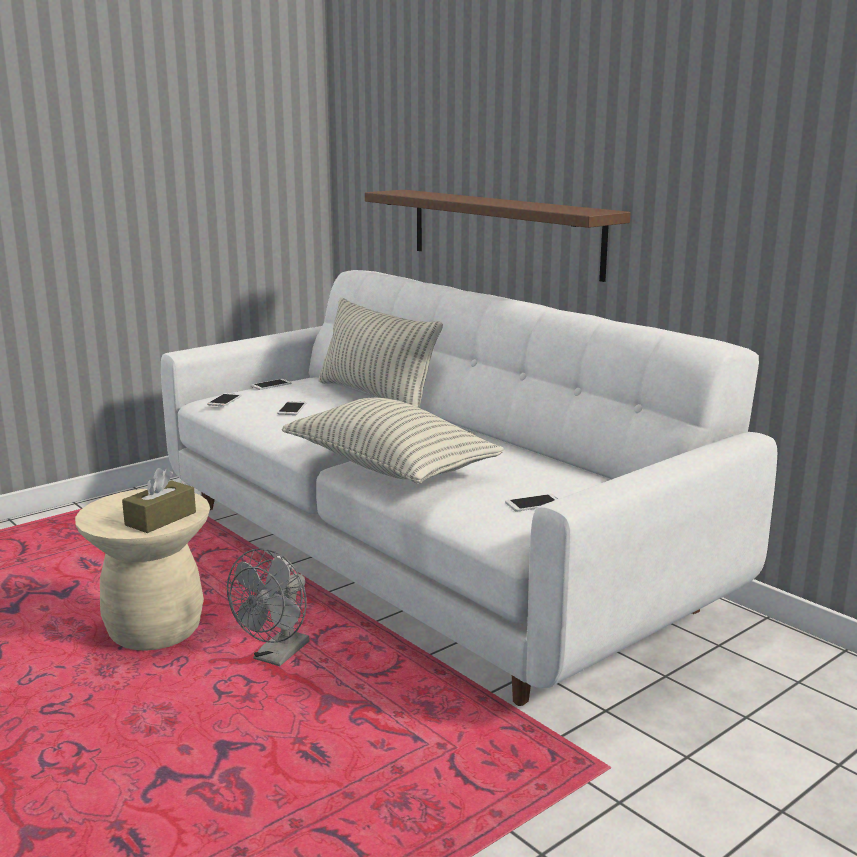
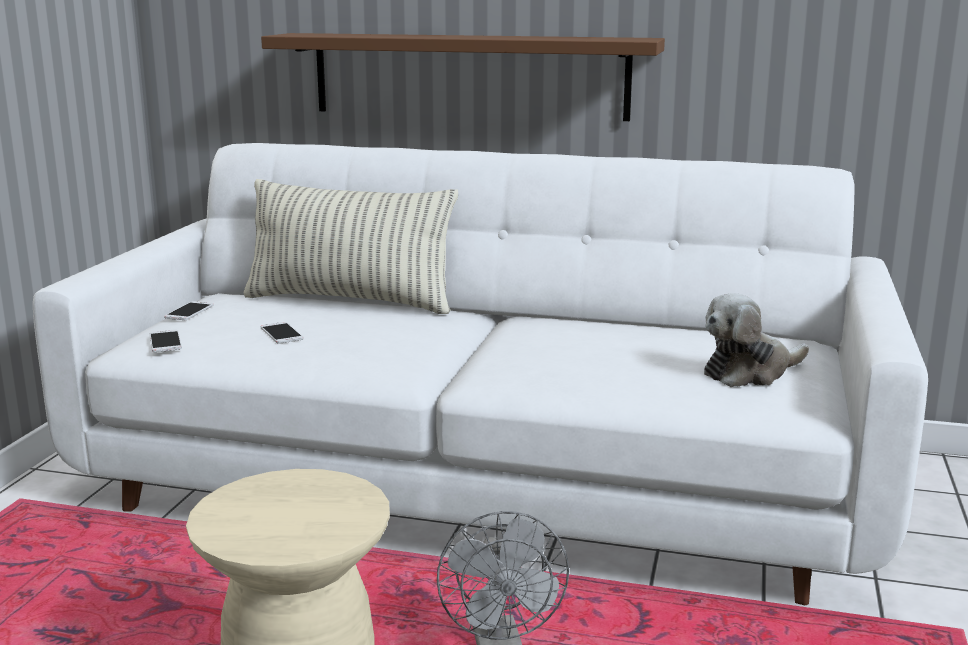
camera: 35 degrees left, 0 degrees up
brown tissue box [122,468,196,533] -> none
pillow [282,398,504,484] -> none
phone [505,494,559,512] -> plush toy [704,293,809,387]

